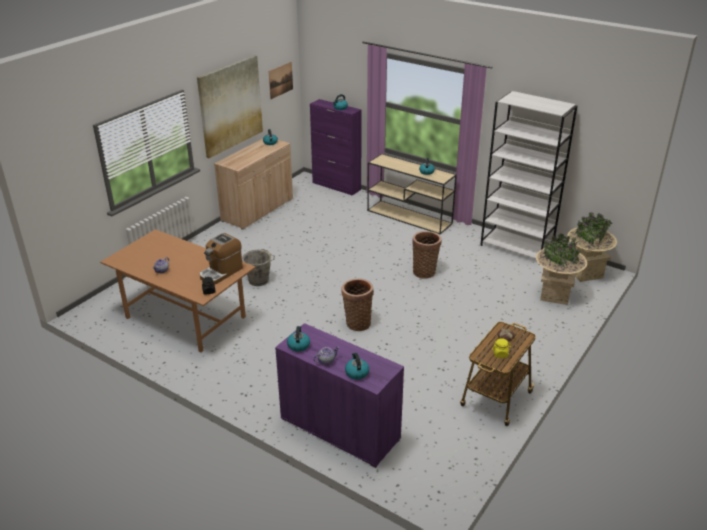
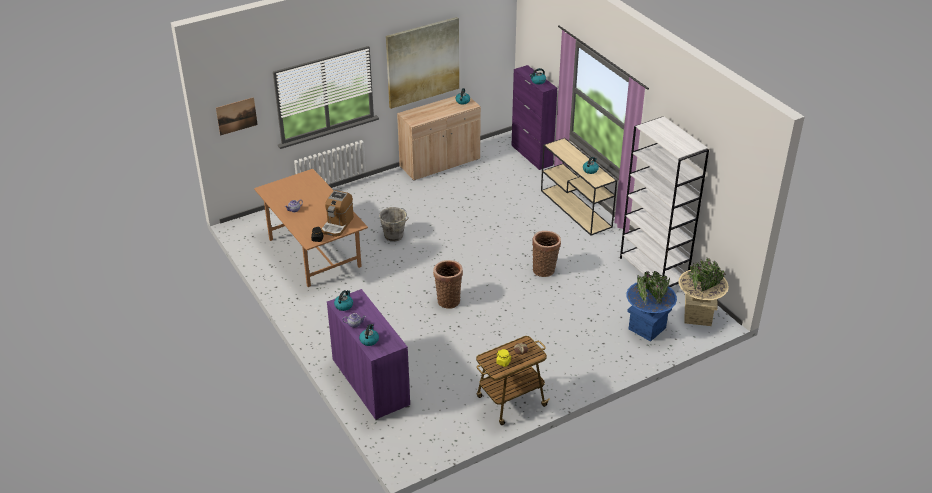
camera: 25 degrees right, 5 degrees up
coffee machine [200,233,243,284] -> coffee machine turned 45 degrees counterclockwise [322,190,354,237]
picture [269,62,293,99] -> picture moved to [216,97,258,136]
beige planter [536,234,587,305] -> blue planter [626,271,677,342]

